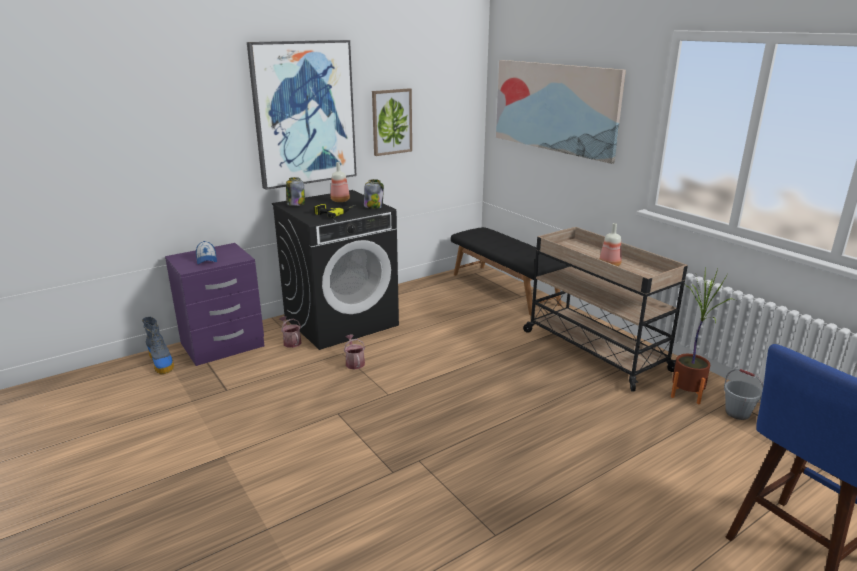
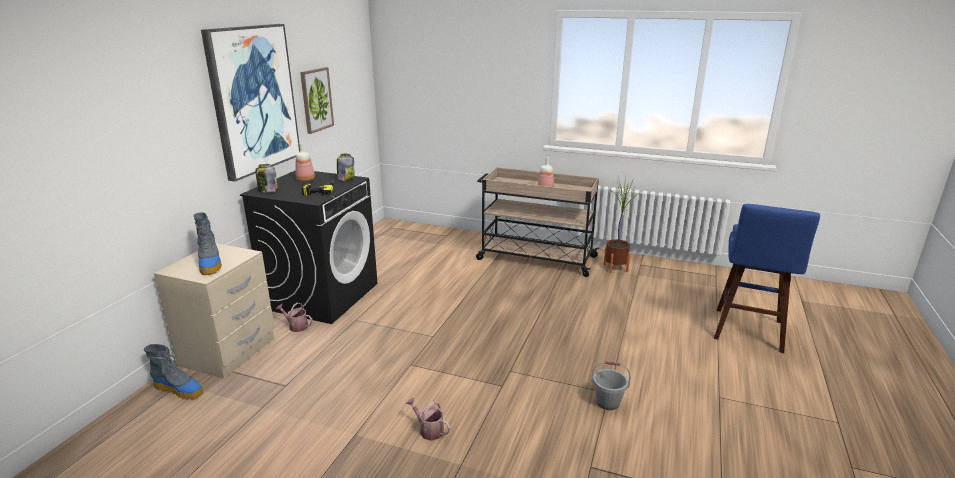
camera: 35 degrees left, 0 degrees up
purple nightstand [165,243,264,366] -> beige nightstand [154,243,275,378]
cap [196,241,217,264] -> boot [193,212,222,275]
watering can [344,334,365,370] -> watering can moved to [405,397,450,441]
black bench [451,227,569,316] -> none
picture [496,60,626,164] -> none
grey bucket [724,369,763,420] -> grey bucket moved to [591,361,631,410]

